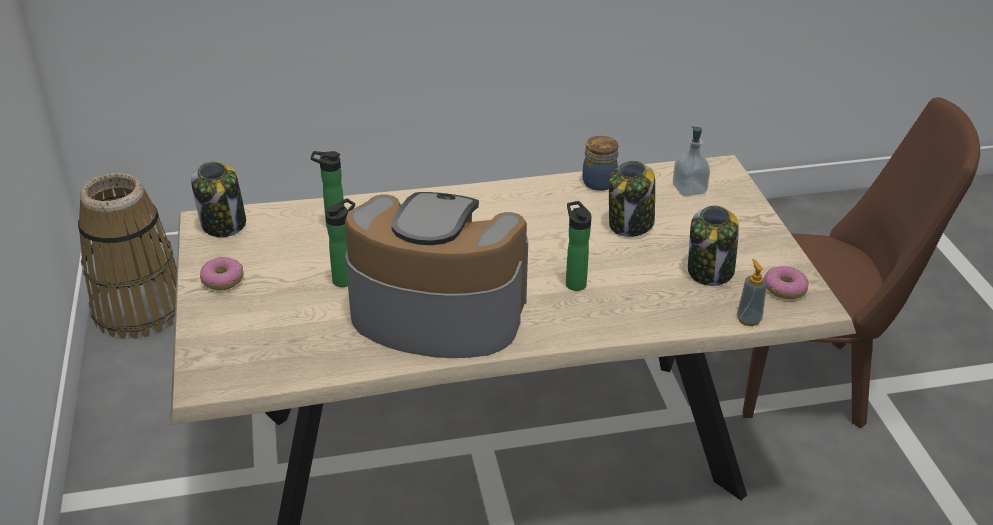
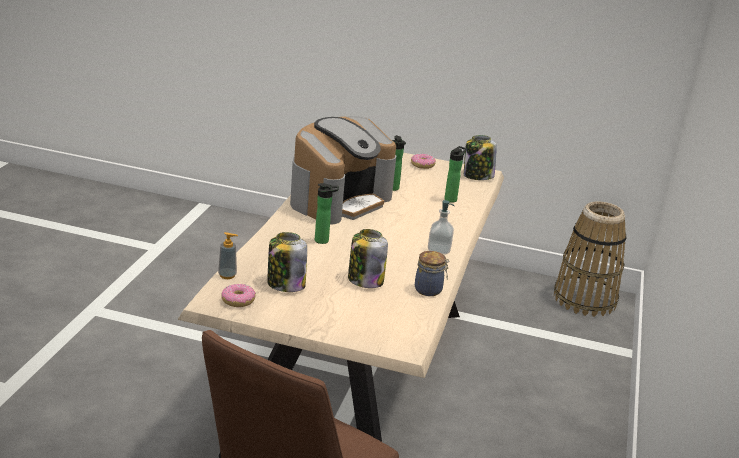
camera: 115 degrees right, 10 degrees down
soap dispenser [673,126,710,197] -> soap dispenser moved to [428,200,455,254]

